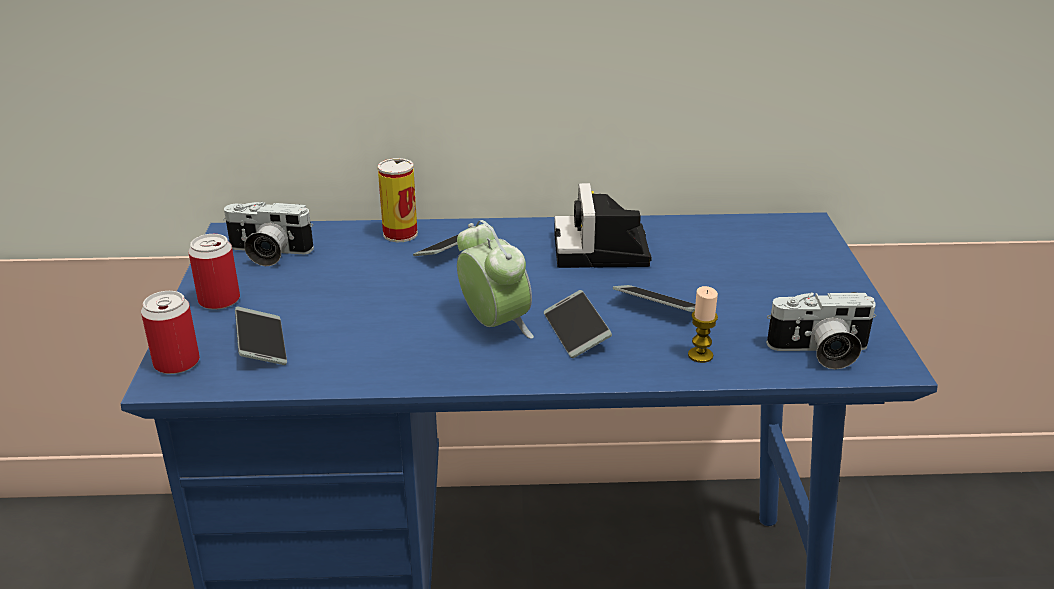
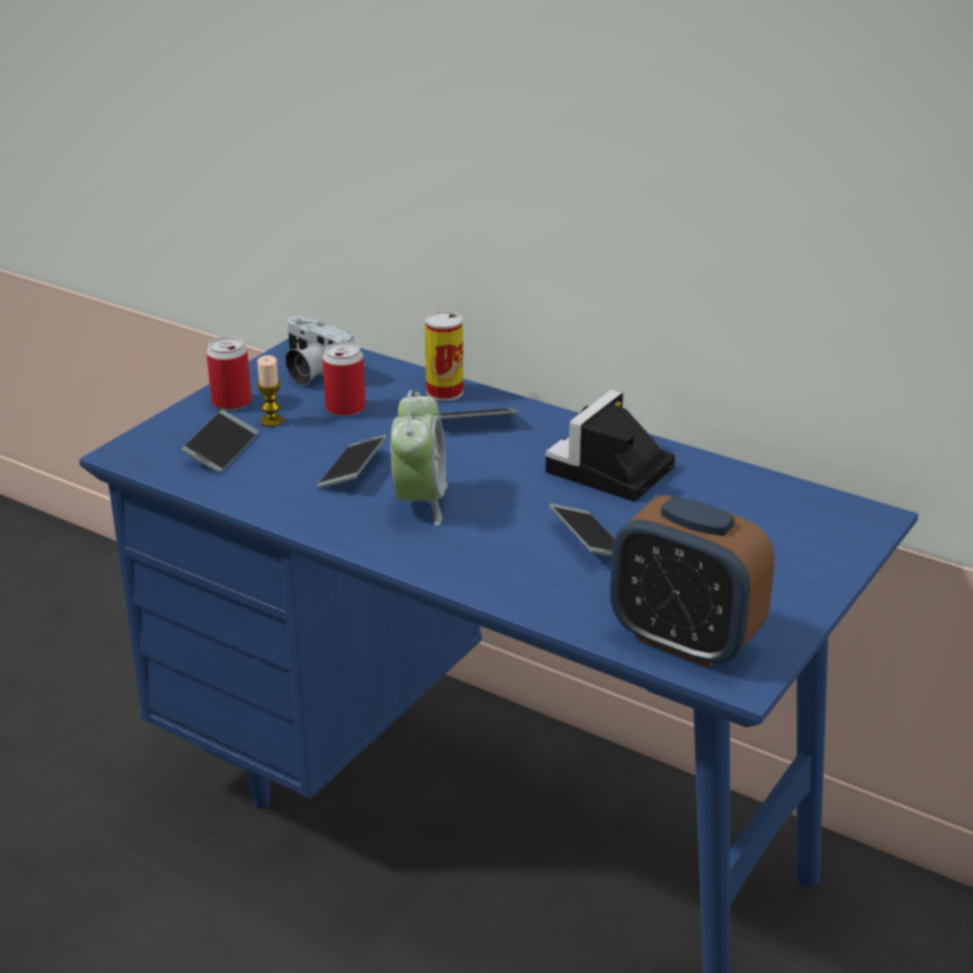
camera: 35 degrees right, 0 degrees up
can [141,291,200,374] -> can moved to [322,342,366,416]
phone [544,290,612,358] -> phone moved to [317,435,387,489]
candle [688,286,718,363] -> candle moved to [257,355,283,427]
camera [766,292,876,369] -> alarm clock [610,495,775,668]

